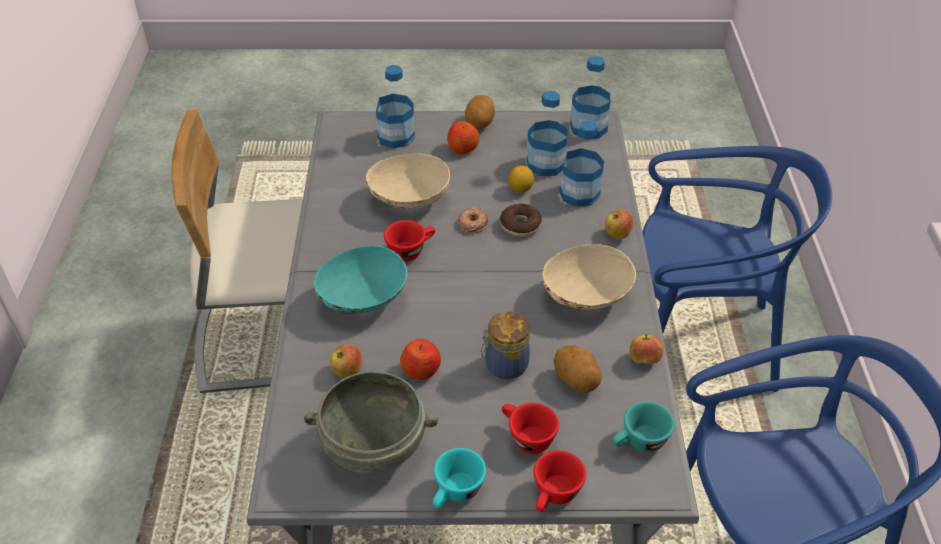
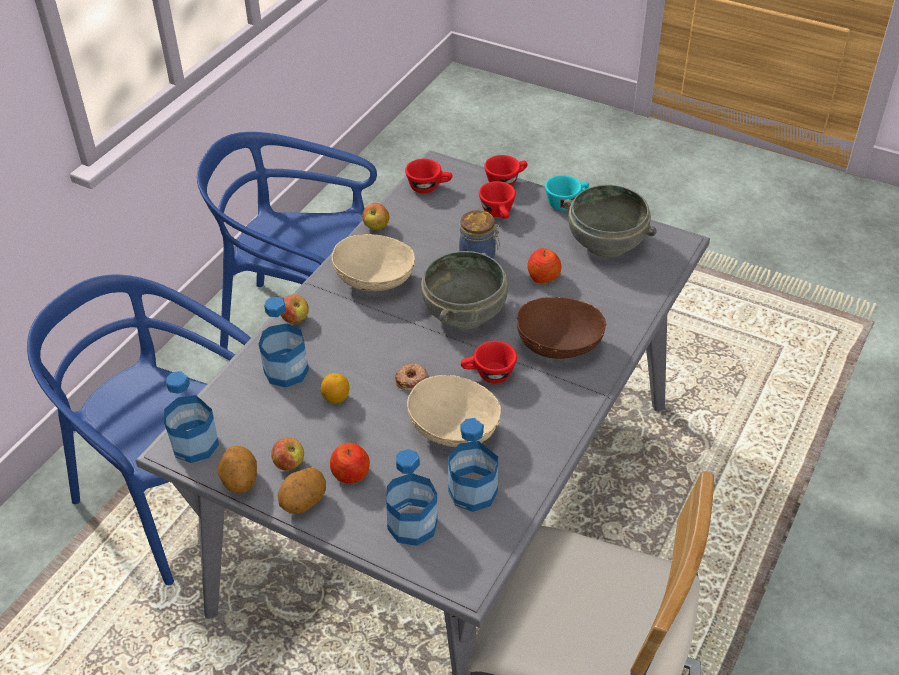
camera: 150 degrees left, 0 degrees up
turquoise bowl [314,246,407,314] -> brown bowl [516,297,607,359]
apple [330,344,363,378] -> apple moved to [271,437,304,470]
donut [500,204,542,237] -> none
bottle [527,91,567,176] -> bottle moved to [448,418,498,512]
potato [554,345,602,393] -> potato moved to [218,446,257,493]
turquoise cup [613,401,675,453] -> red cup [405,159,453,193]
none -> grey bowl [421,251,508,330]

